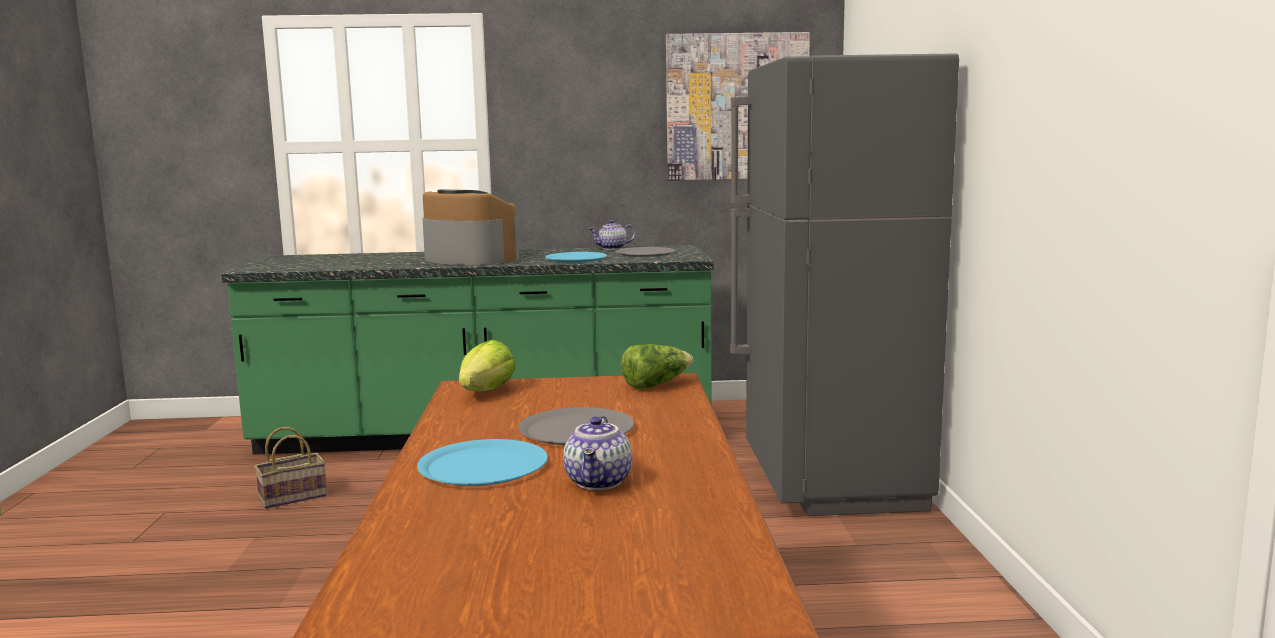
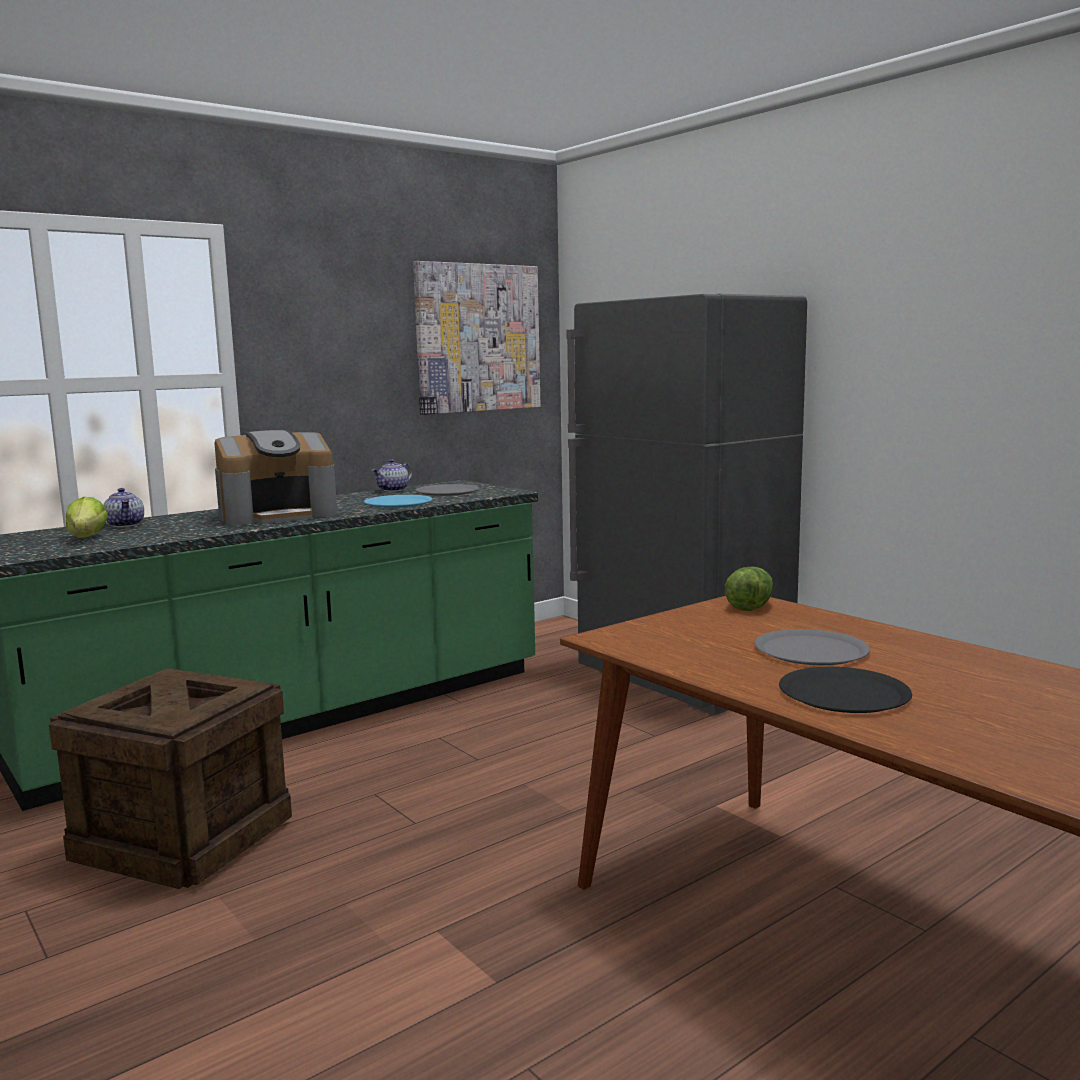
camera: 35 degrees left, 0 degrees up
basket [254,427,327,509] -> crate [49,668,292,889]
blue plate [417,439,548,486] -> black plate [779,667,912,713]
coffee machine [423,189,519,265] -> coffee machine turned 150 degrees clockwise [214,430,337,525]
lettuce [459,340,516,391] -> lettuce moved to [66,497,108,538]
teapot [563,416,632,490] -> teapot moved to [103,488,144,527]

